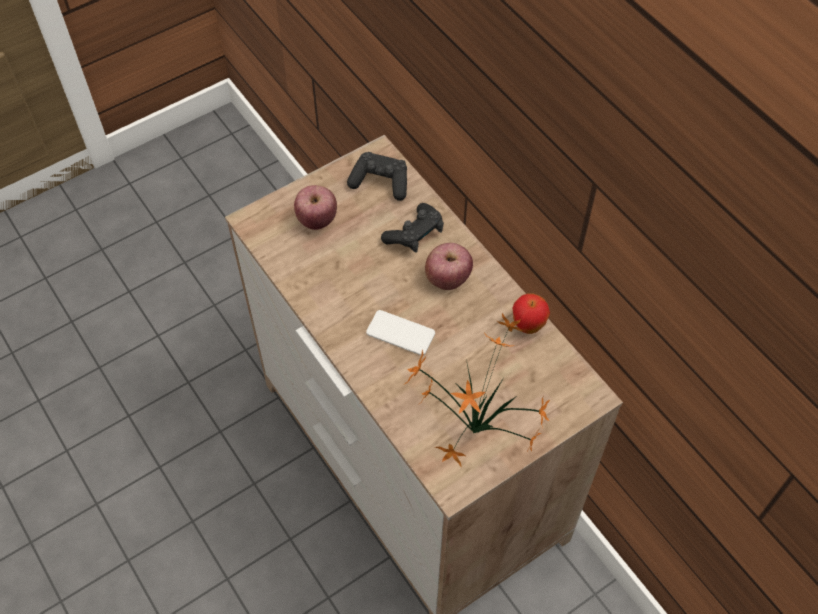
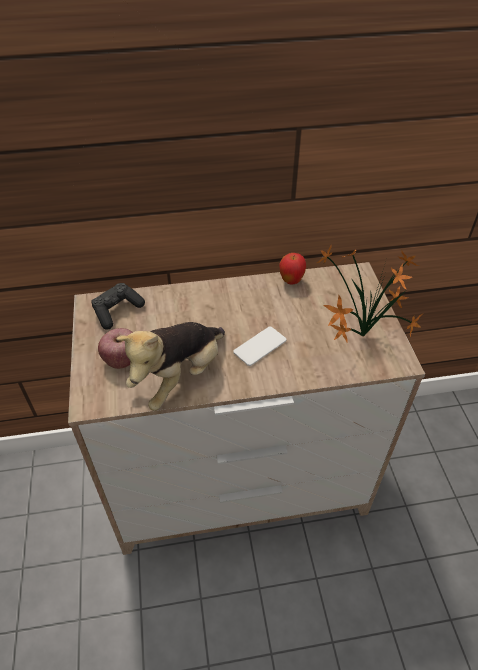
camera: 65 degrees left, 10 degrees down
black game controller [381,203,444,253] -> none
apple [425,243,473,290] -> none
none -> plush toy [116,322,225,410]

